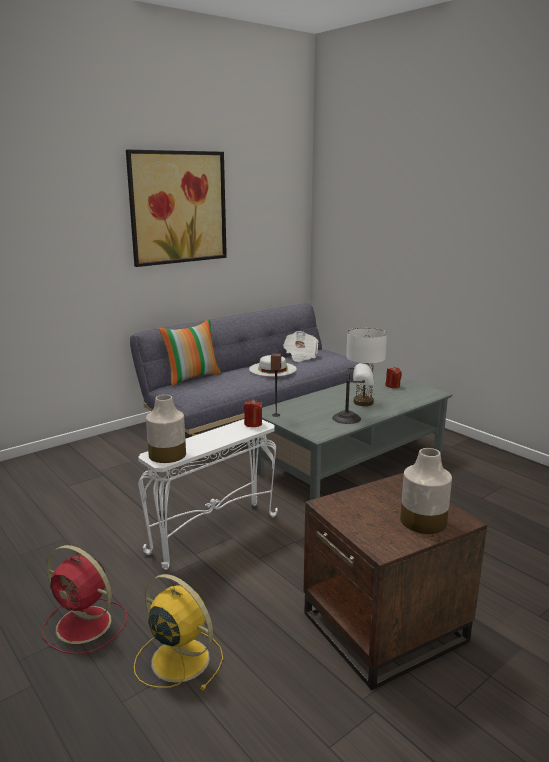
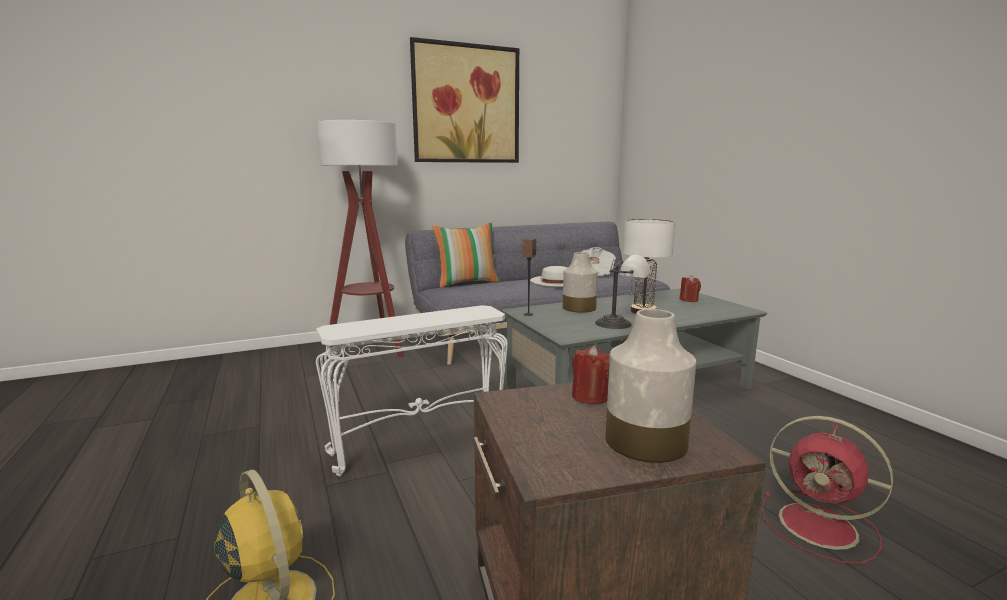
camera: 15 degrees right, 5 degrees down
red fan [42,545,127,654] -> red fan moved to [762,416,893,564]
beige vase [146,395,186,463] -> beige vase moved to [563,252,598,313]
red candle [244,399,263,427] -> red candle moved to [572,346,610,404]
none -> floor lamp [317,120,404,357]

